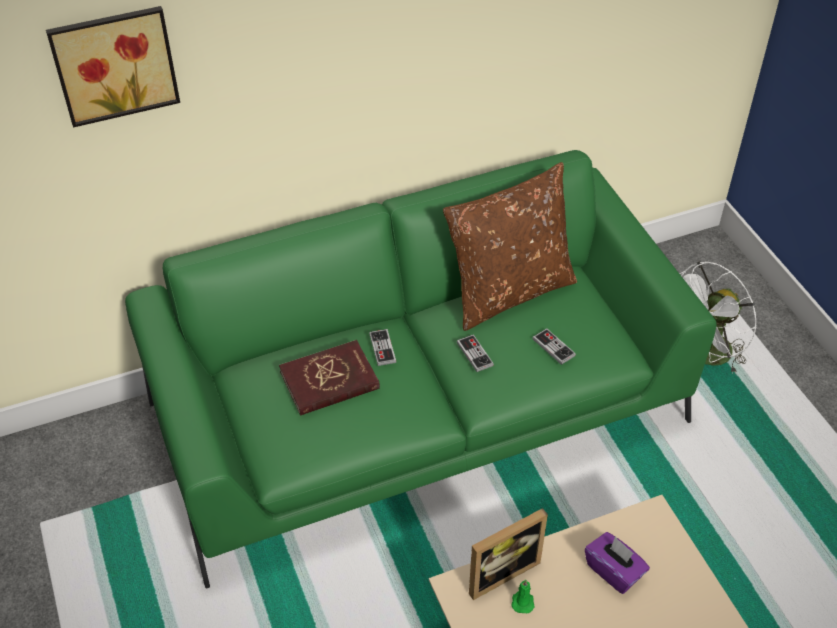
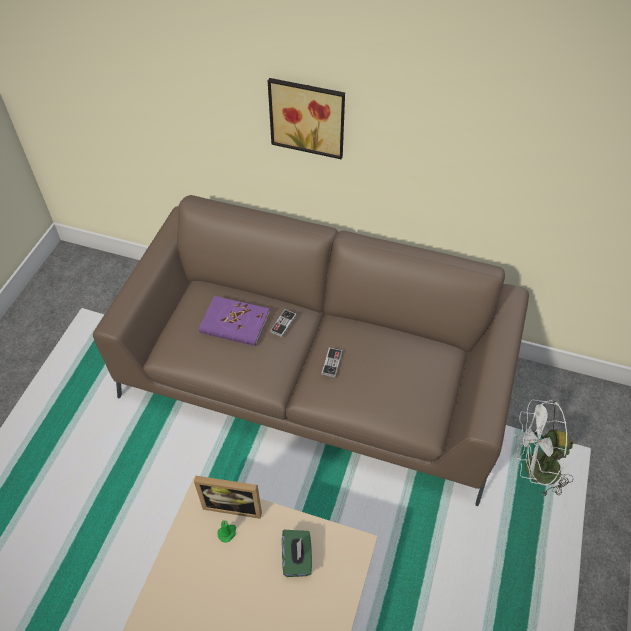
camera: 40 degrees right, 5 degrees up
picture [46,6,180,128] -> picture moved to [268,78,345,159]
green sofa [125,150,716,588] -> brown sofa [93,195,529,506]
red book [279,340,380,416] -> purple book [199,296,270,346]
brown pillow [443,162,577,331] -> none
game controller [533,328,576,365] -> none
purple tissue box [585,532,650,594] -> green tissue box [282,530,312,577]

